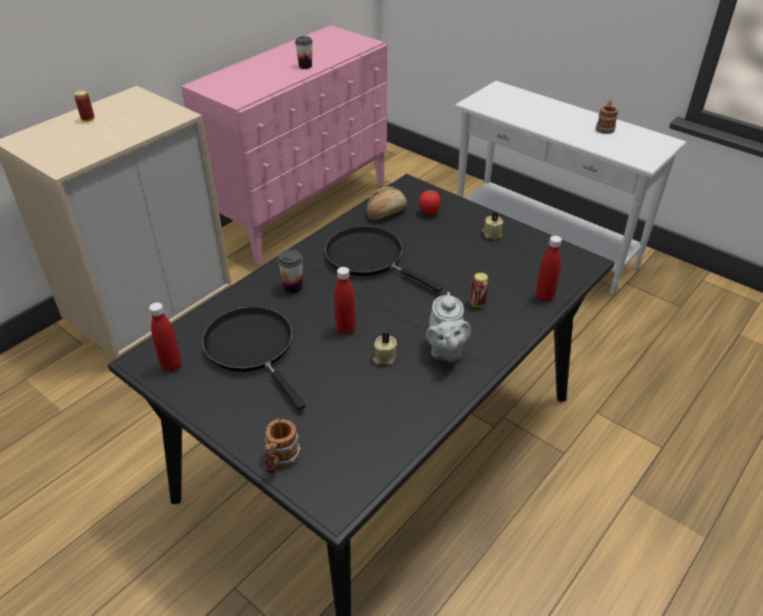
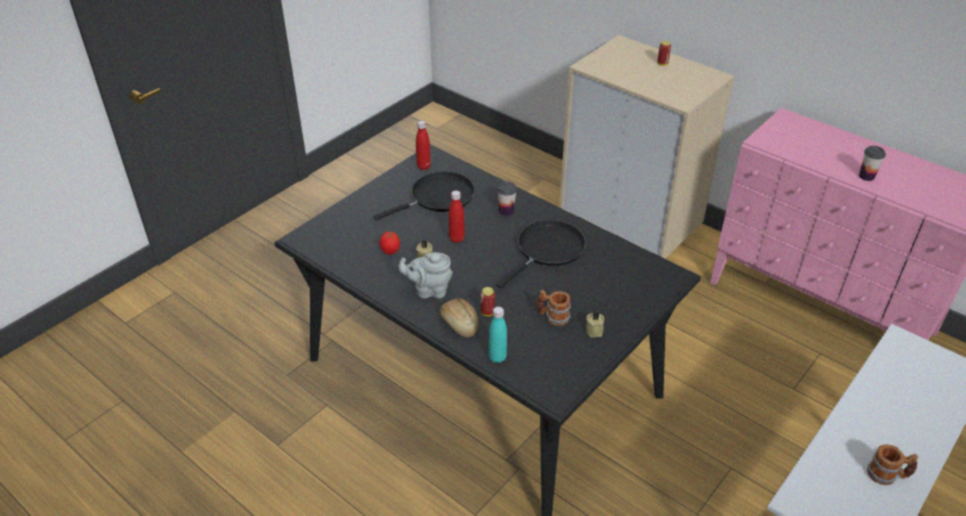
camera: 90 degrees right, 0 degrees up
mug [264,419,301,474] -> mug moved to [536,290,571,326]
bread [367,187,407,220] -> bread moved to [440,299,479,337]
tomato [419,190,441,215] -> tomato moved to [379,232,400,255]
red bottle [536,236,562,302] -> turquoise bottle [489,307,507,363]

